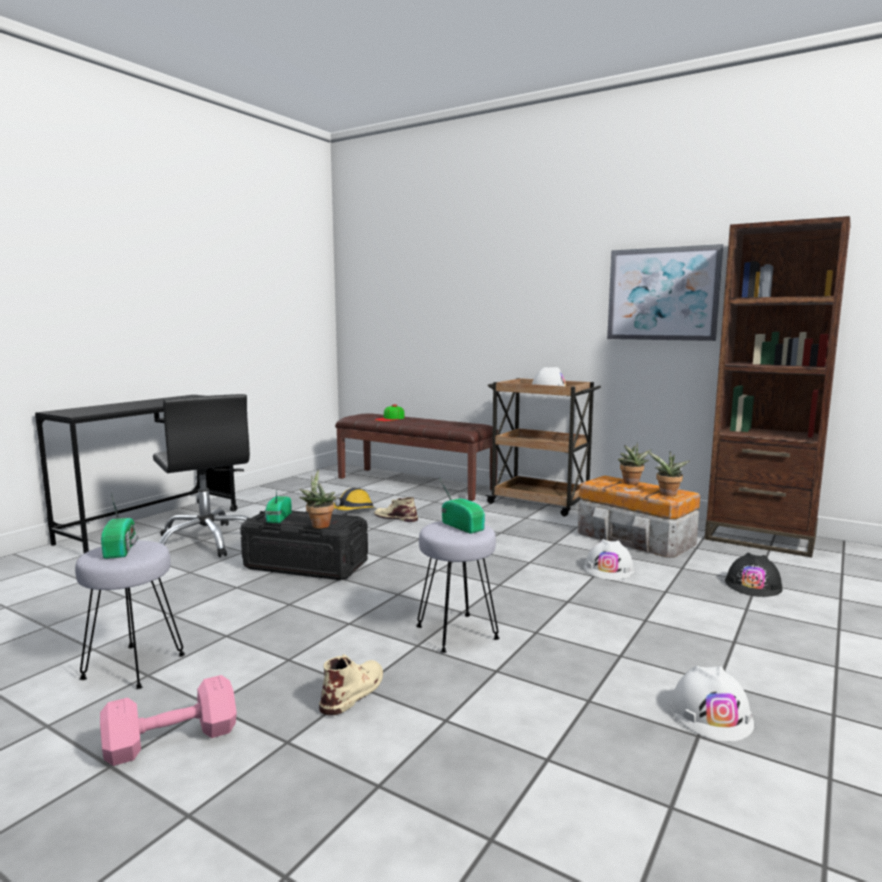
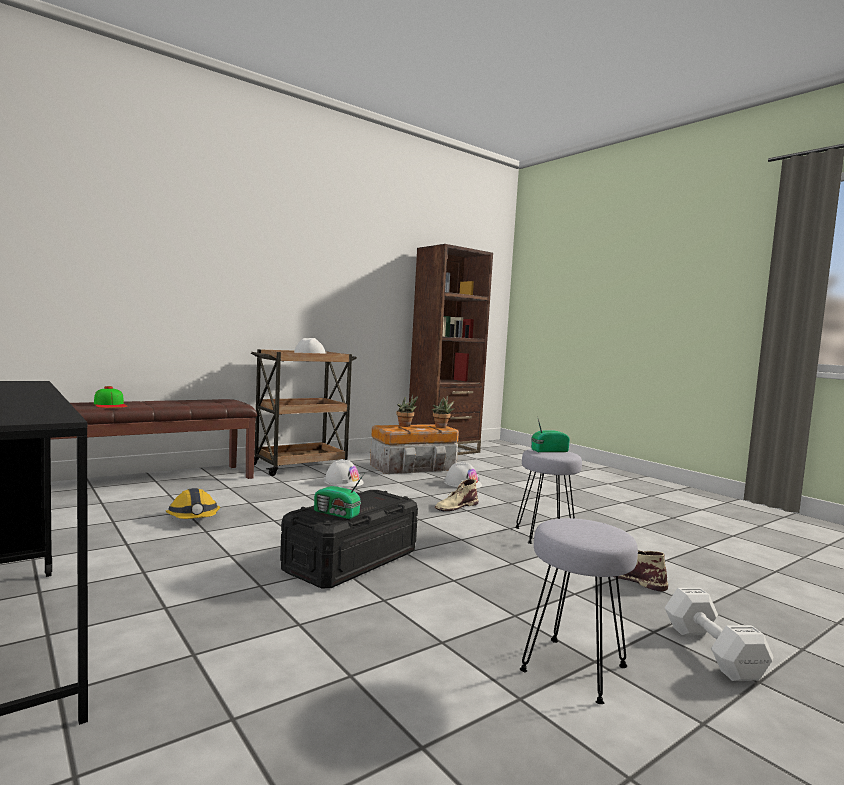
camera: 70 degrees left, 5 degrees down
pink dumbbell [100,675,237,766] -> white dumbbell [665,588,774,681]
radio [101,493,139,559] -> none
black office chair [153,394,250,558] -> none
potted plant [299,470,336,529] -> none
beige boot [374,497,418,522] -> beige boot moved to [435,479,478,511]
picture [607,244,723,341] -> none
white hard hat [670,666,754,742] -> white hard hat moved to [324,459,364,487]
black hard hat [725,553,783,597] -> none

